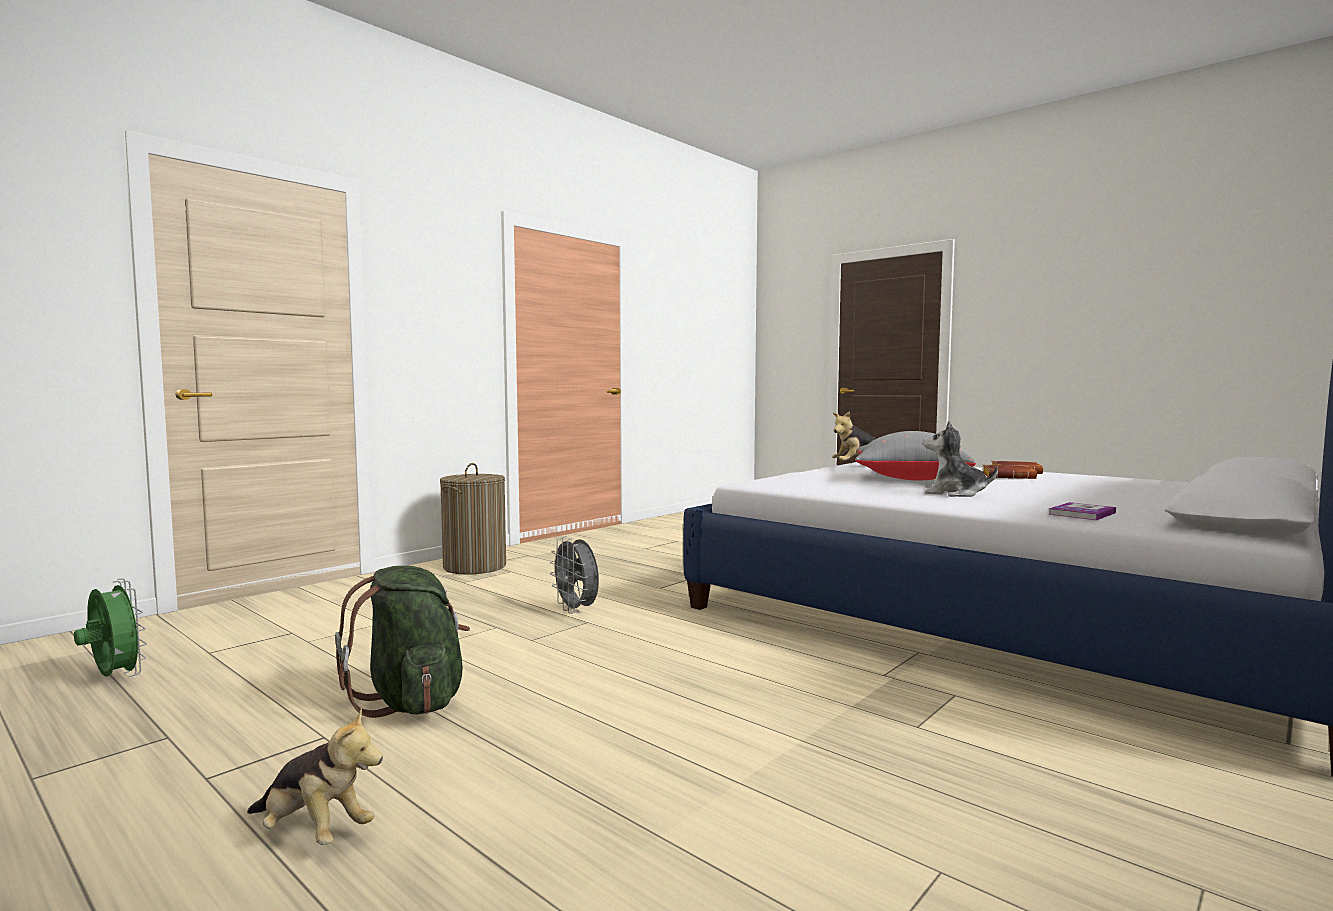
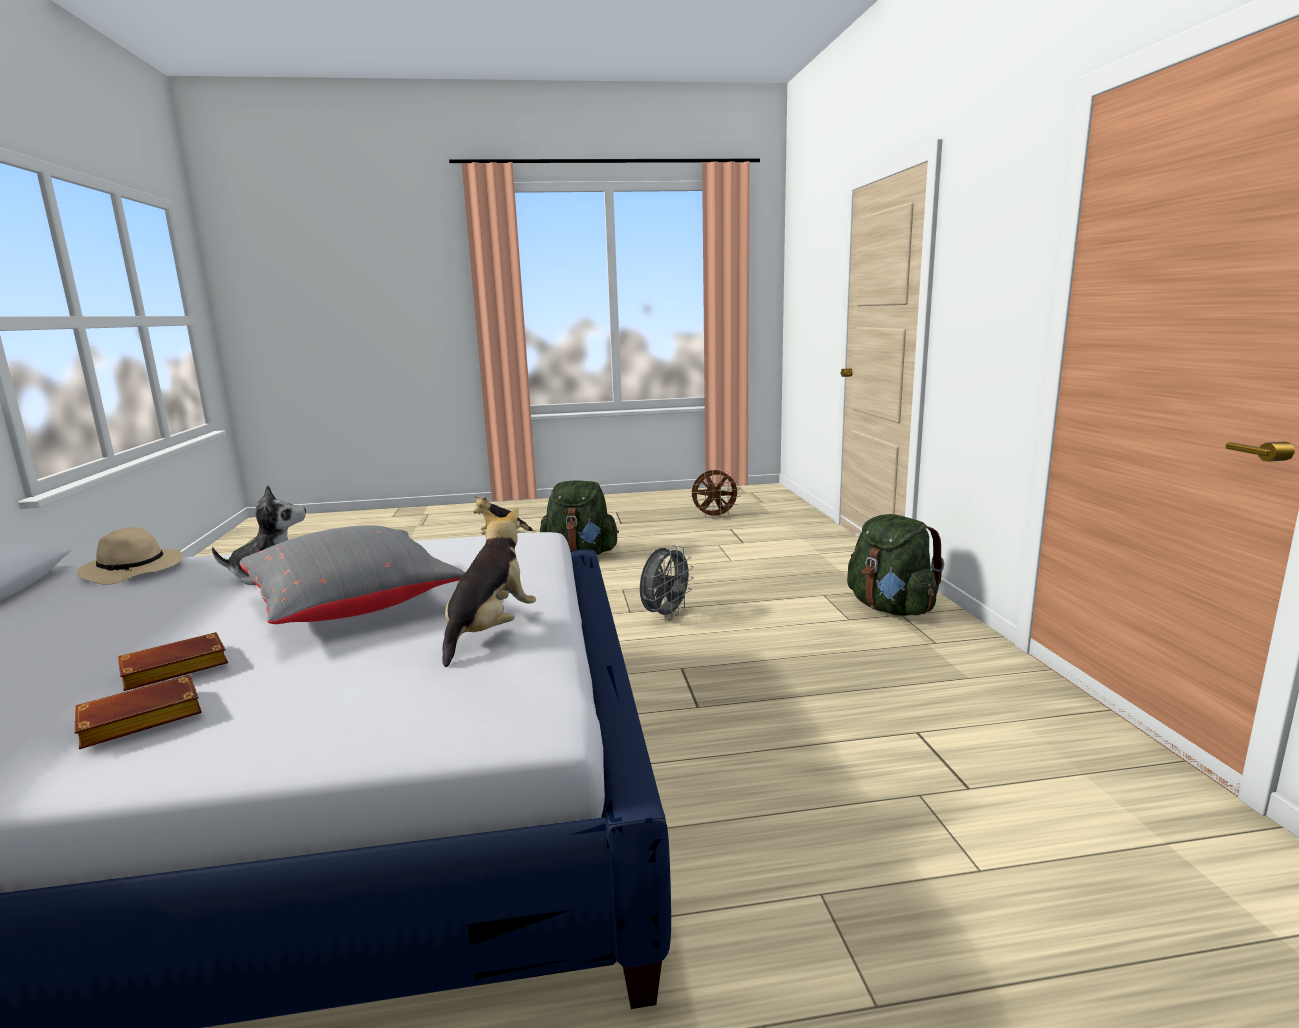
camera: 130 degrees right, 10 degrees up
green fan [74,578,147,677] -> brown fan [691,470,741,519]
laundry basket [440,463,506,574] -> green backpack [847,514,944,616]
grey fan [550,536,599,614] -> grey fan turned 120 degrees clockwise [640,545,694,620]
book [1048,502,1116,520] -> beige hat [77,527,183,585]

